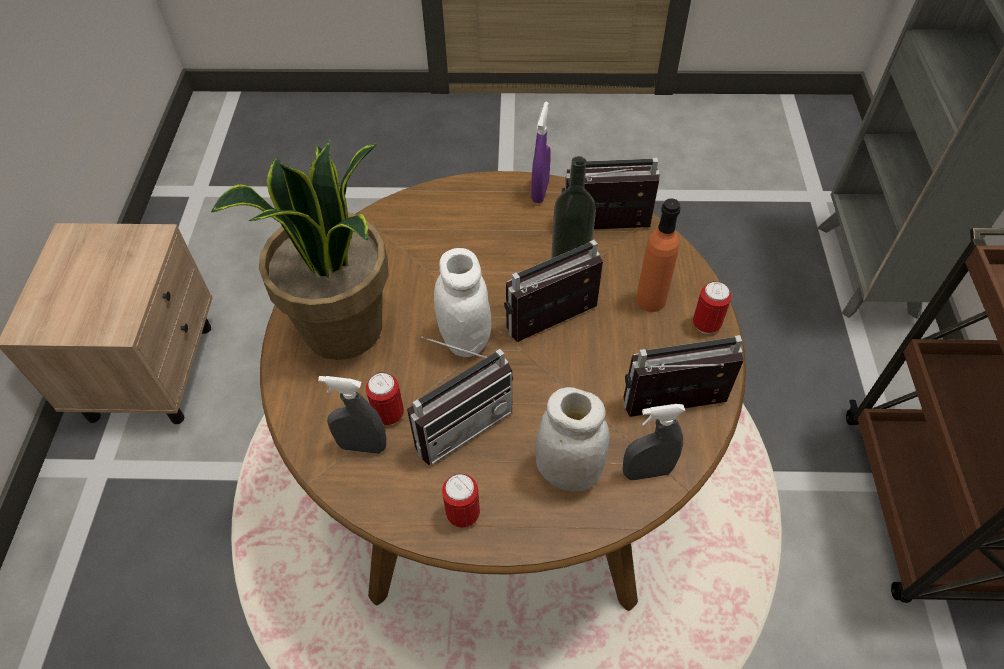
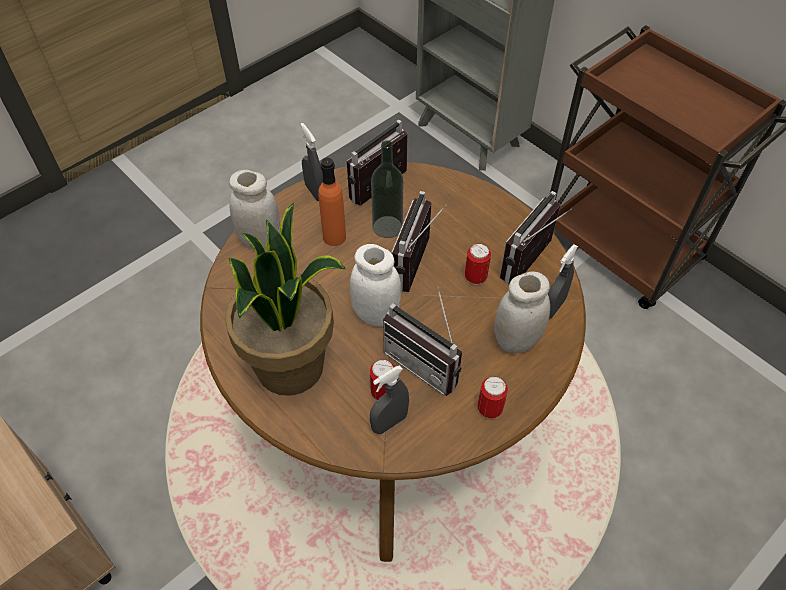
camera: 45 degrees left, 0 degrees up
radio [407,336,513,465] -> radio turned 120 degrees clockwise [383,286,462,396]
purple spray bottle [531,102,551,203] -> grey spray bottle [300,123,323,201]
orange bottle [636,198,681,312] -> orange bottle moved to [318,158,346,246]
can [693,281,732,334] -> can moved to [465,243,491,285]
none -> white jar [229,170,280,250]

